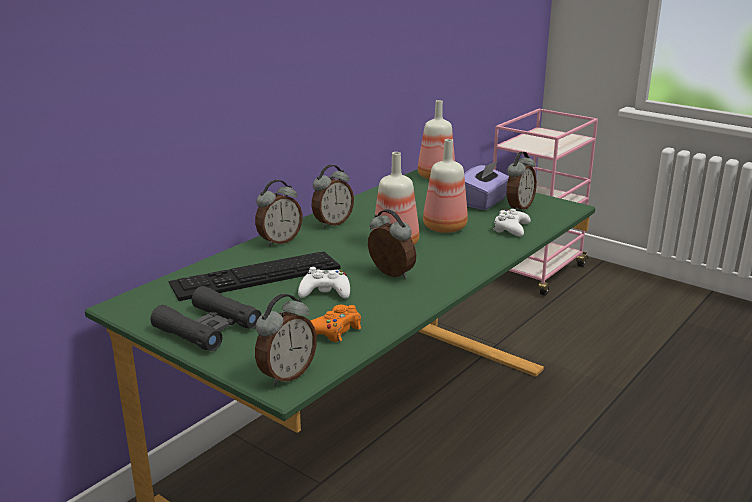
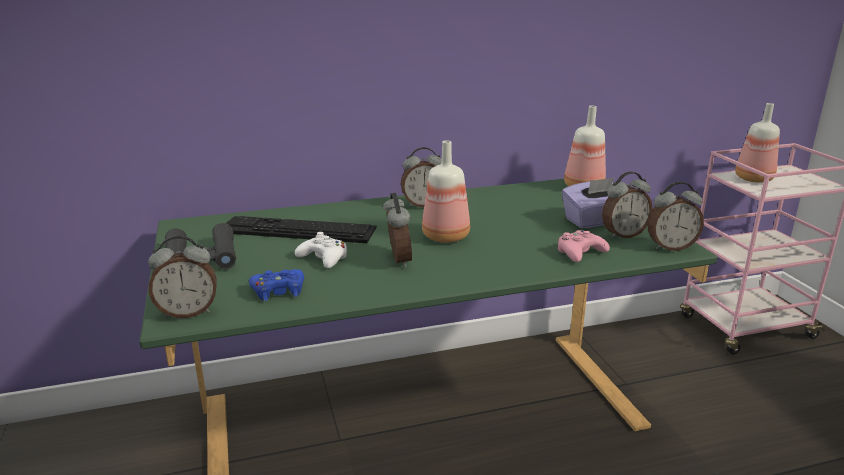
camera: 35 degrees right, 0 degrees up
alarm clock [255,180,303,246] -> alarm clock moved to [647,181,704,251]
orange game controller [310,305,361,342] -> blue game controller [249,269,304,301]
bottle [423,139,468,233] -> bottle moved to [735,103,780,183]
white game controller [493,209,531,236] -> pink game controller [557,229,610,262]

